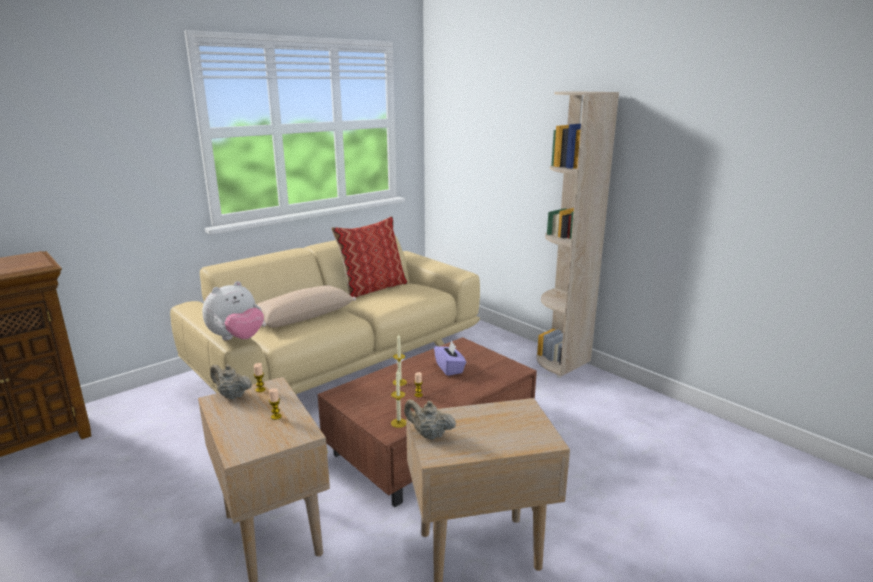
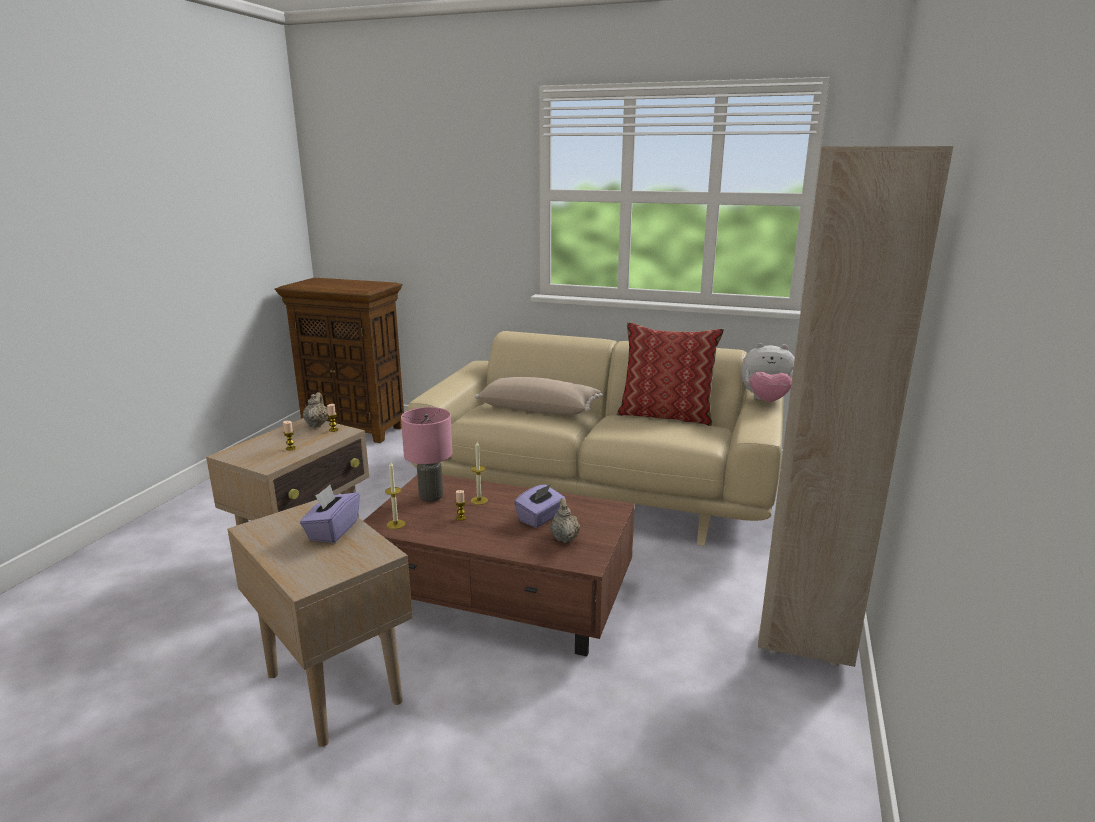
camera: 60 degrees right, 0 degrees up
plush toy [202,281,264,340] -> plush toy moved to [741,343,795,402]
beige teapot [404,399,456,440] -> beige teapot moved to [550,498,580,543]
none -> purple tissue box [300,485,360,543]
none -> pink table lamp [401,407,452,502]

